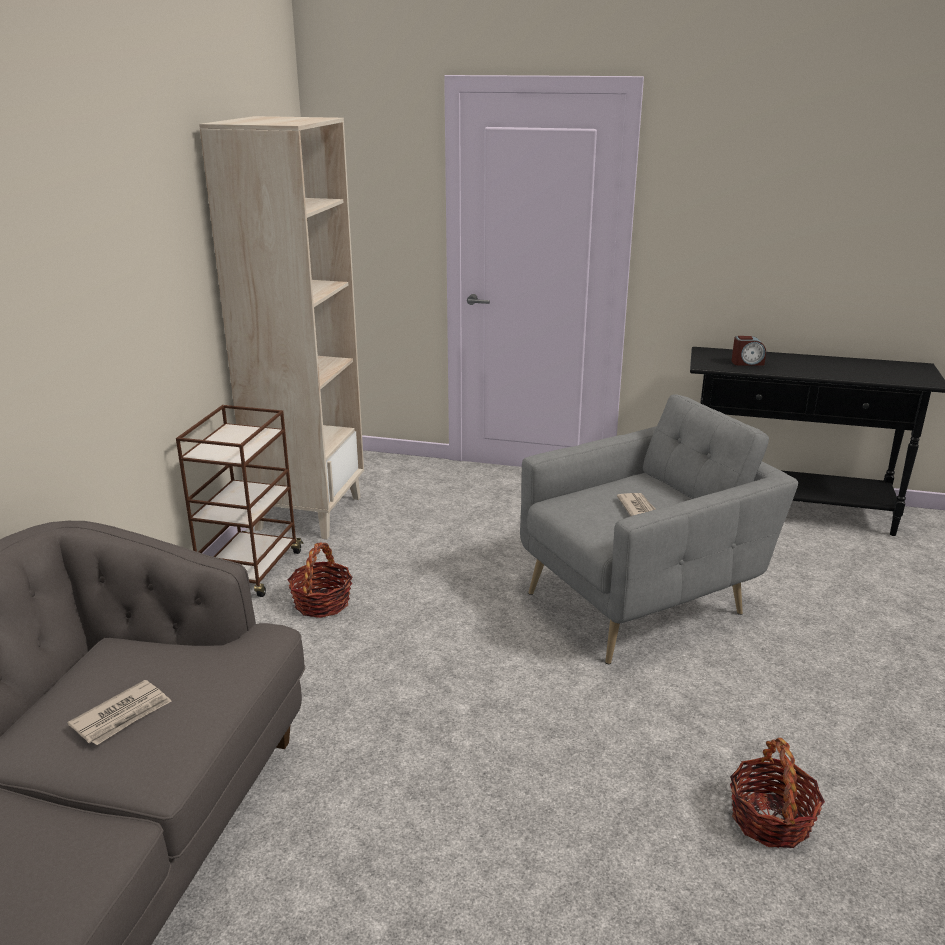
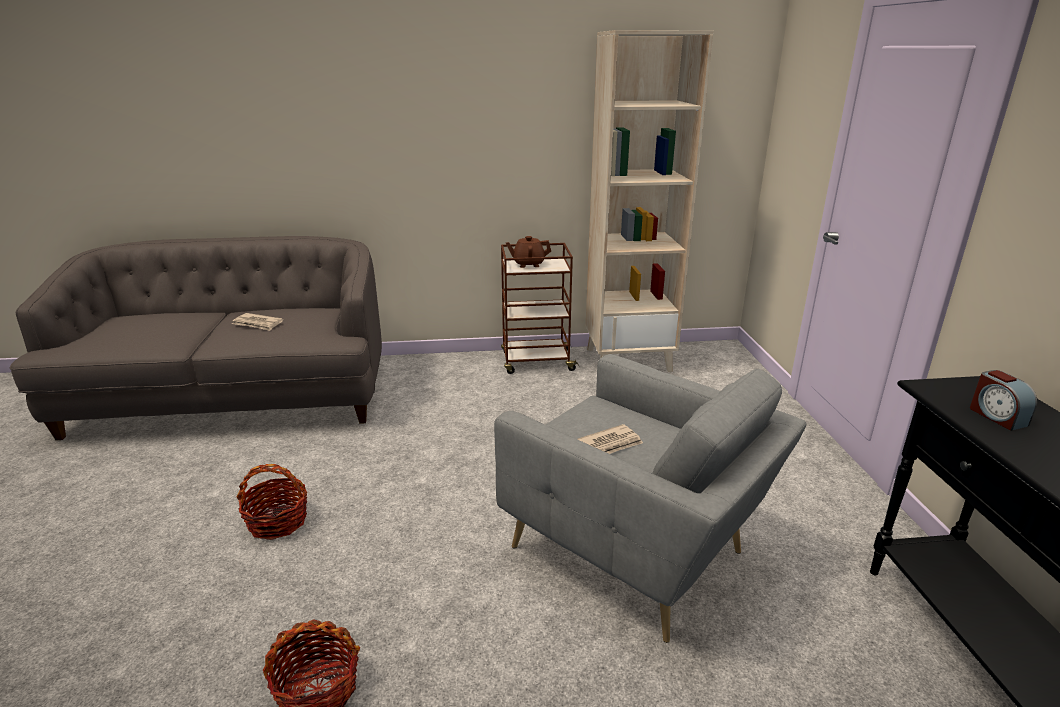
camera: 70 degrees right, 0 degrees up
basket [287,542,353,618] -> basket moved to [237,464,307,540]
none -> brown teapot [506,236,551,268]

